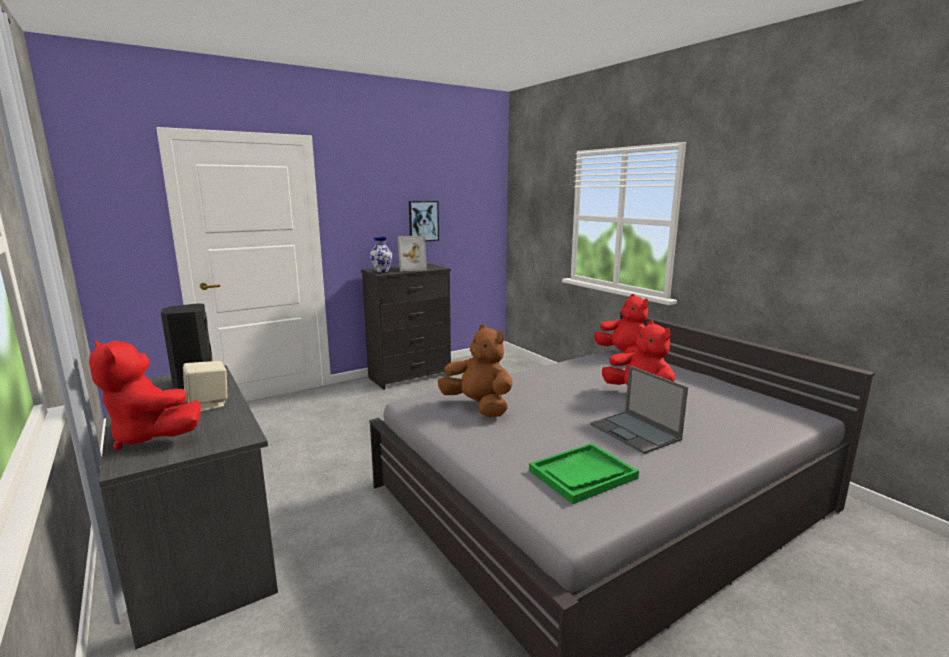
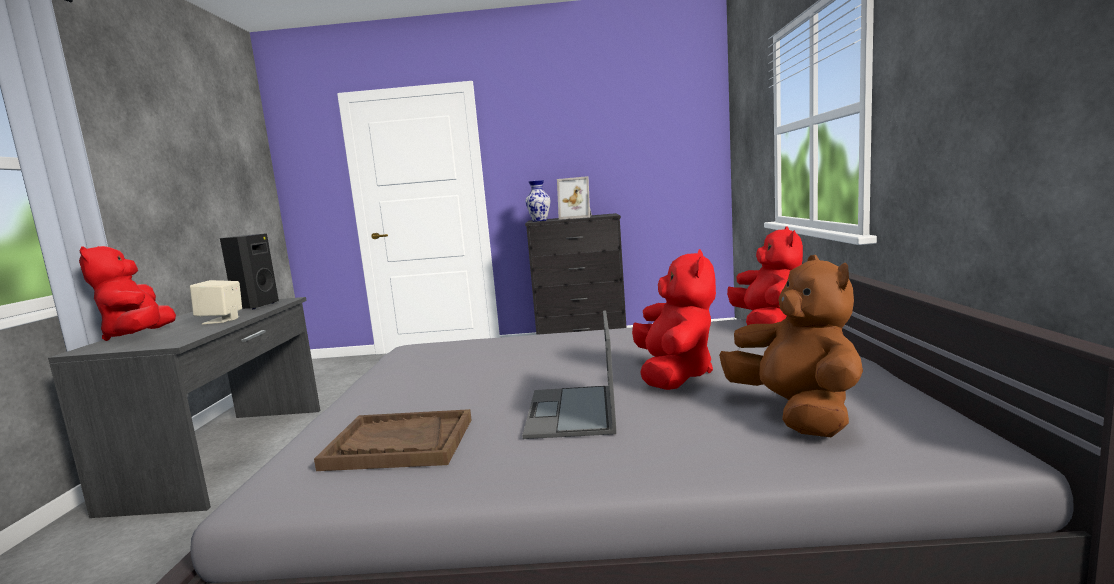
camera: 35 degrees right, 5 degrees down
picture [409,201,439,241] -> none
brown plush toy [438,324,513,417] -> brown plush toy moved to [719,255,863,437]
green tray [529,443,639,504] -> brown tray [314,409,471,471]

